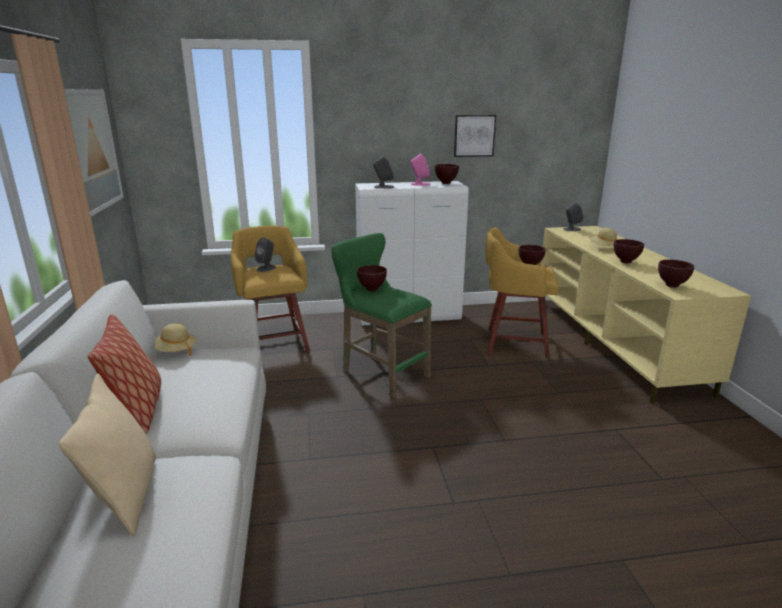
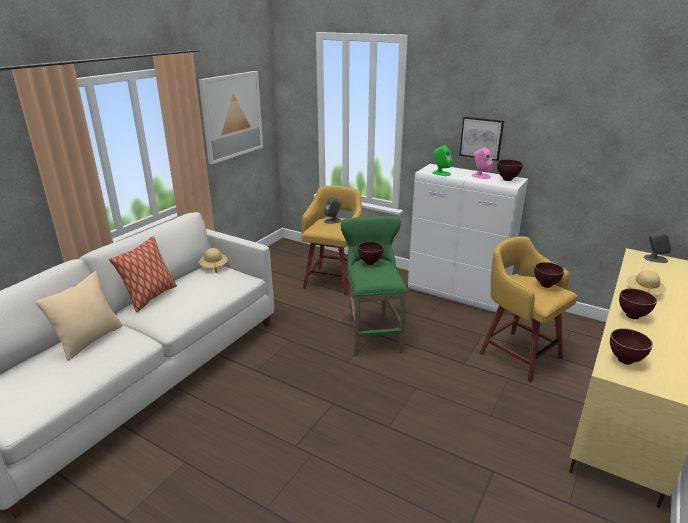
camera: 40 degrees right, 5 degrees up
grey speaker [373,156,395,189] -> green speaker [432,145,452,176]
picture [454,115,496,157] -> picture moved to [459,117,504,161]

